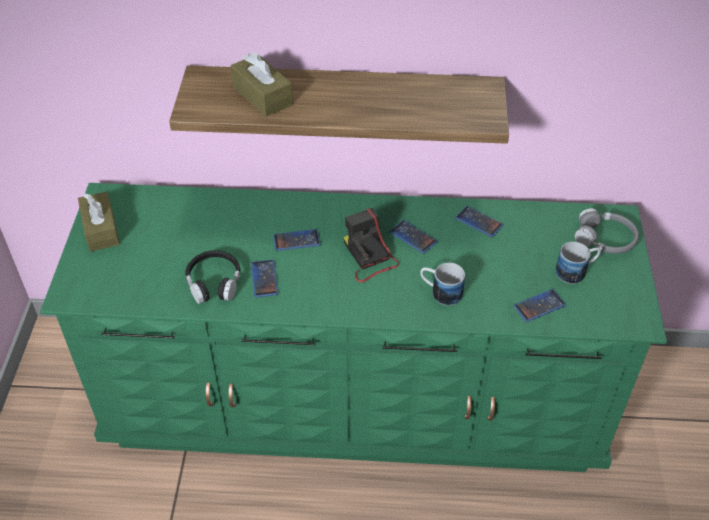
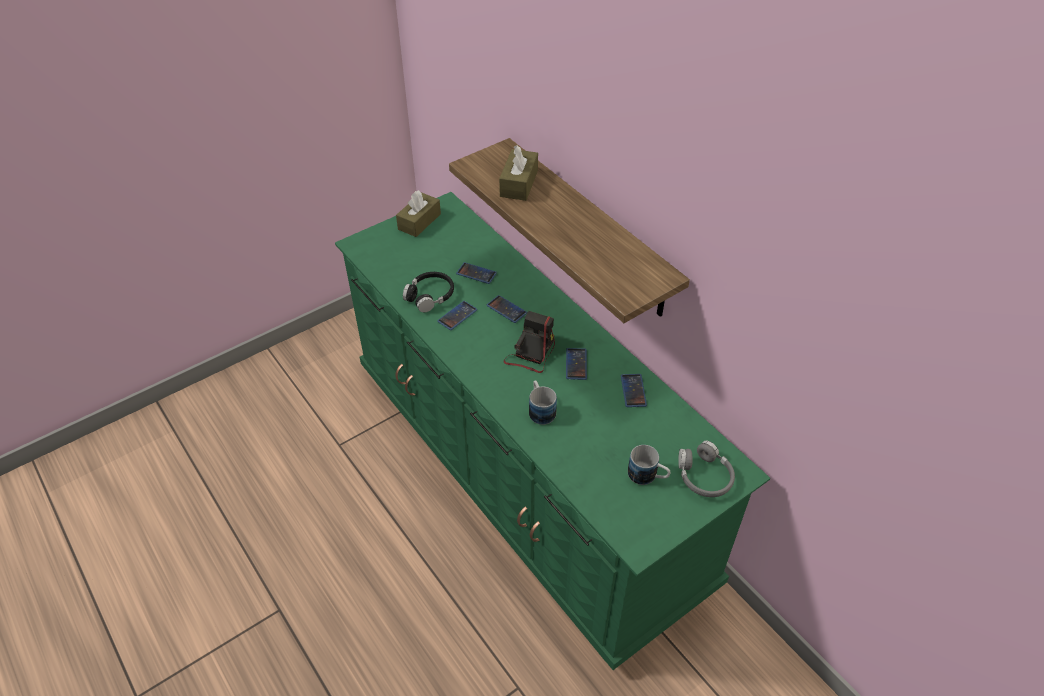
camera: 50 degrees right, 0 degrees up
phone [513,289,566,322] -> phone moved to [456,262,497,284]

